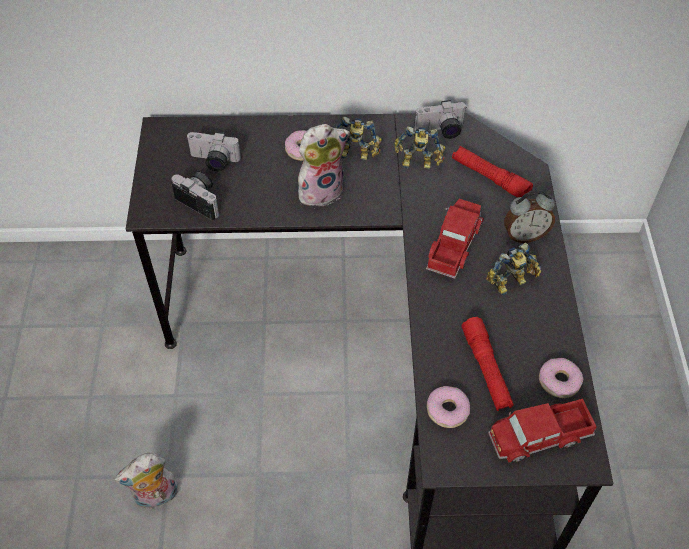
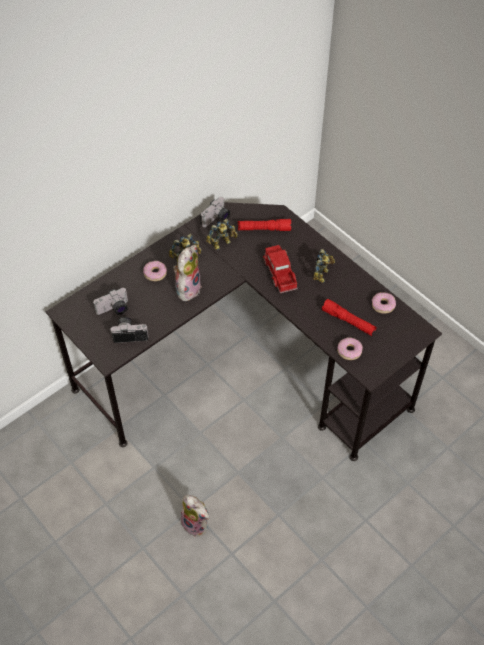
camera: 40 degrees left, 0 degrees up
plush toy [114,453,178,509] -> plush toy turned 75 degrees counterclockwise [181,495,210,537]
toy truck [488,399,597,463] -> none
alarm clock [504,190,555,243] -> none

